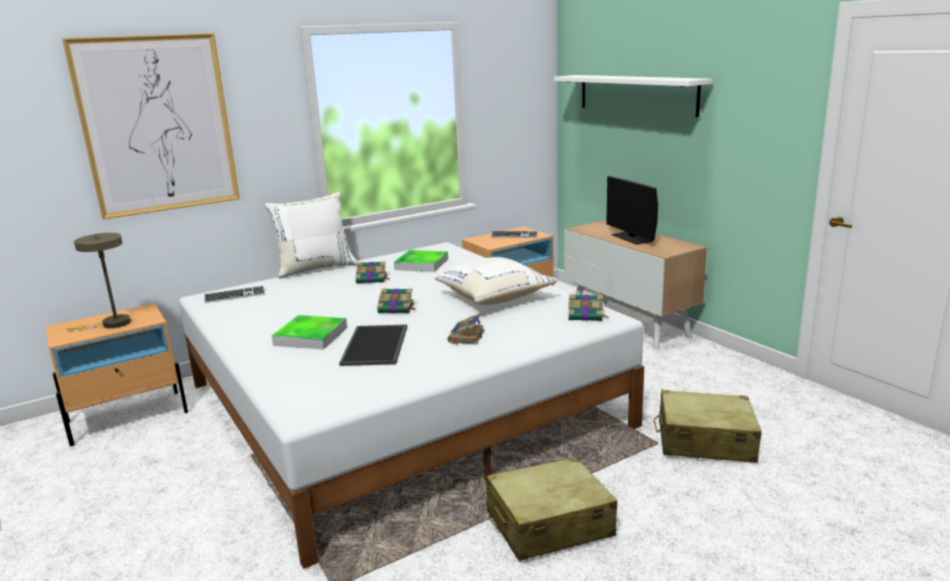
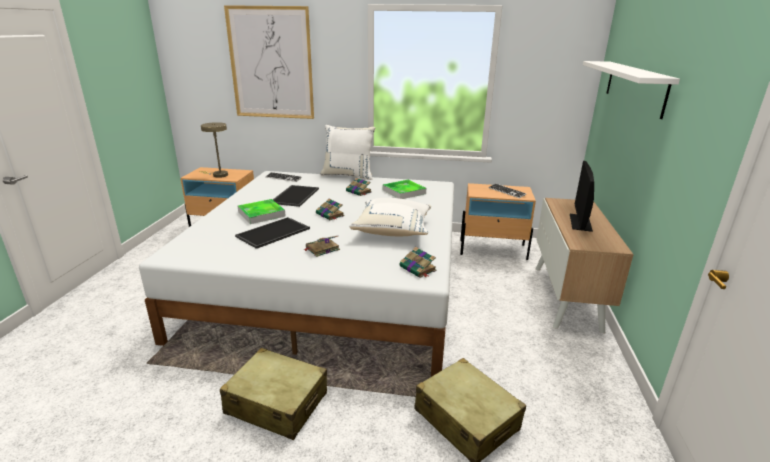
camera: 40 degrees right, 5 degrees up
none -> tray [273,185,319,207]

